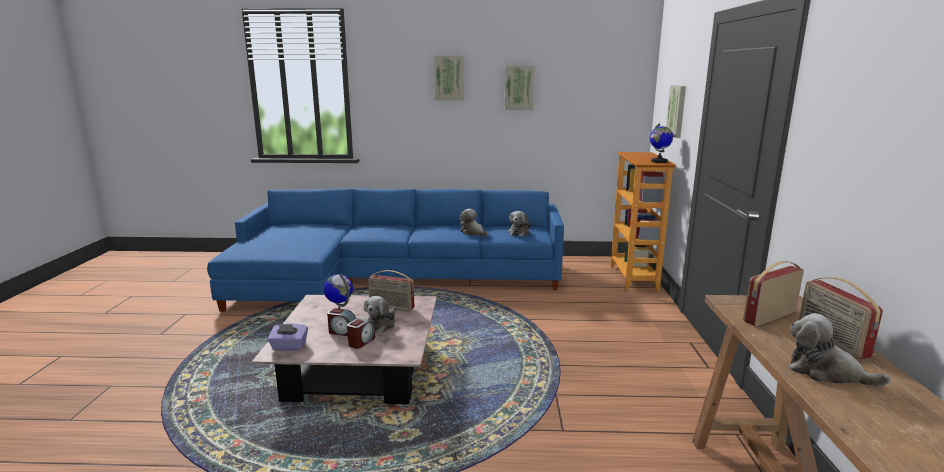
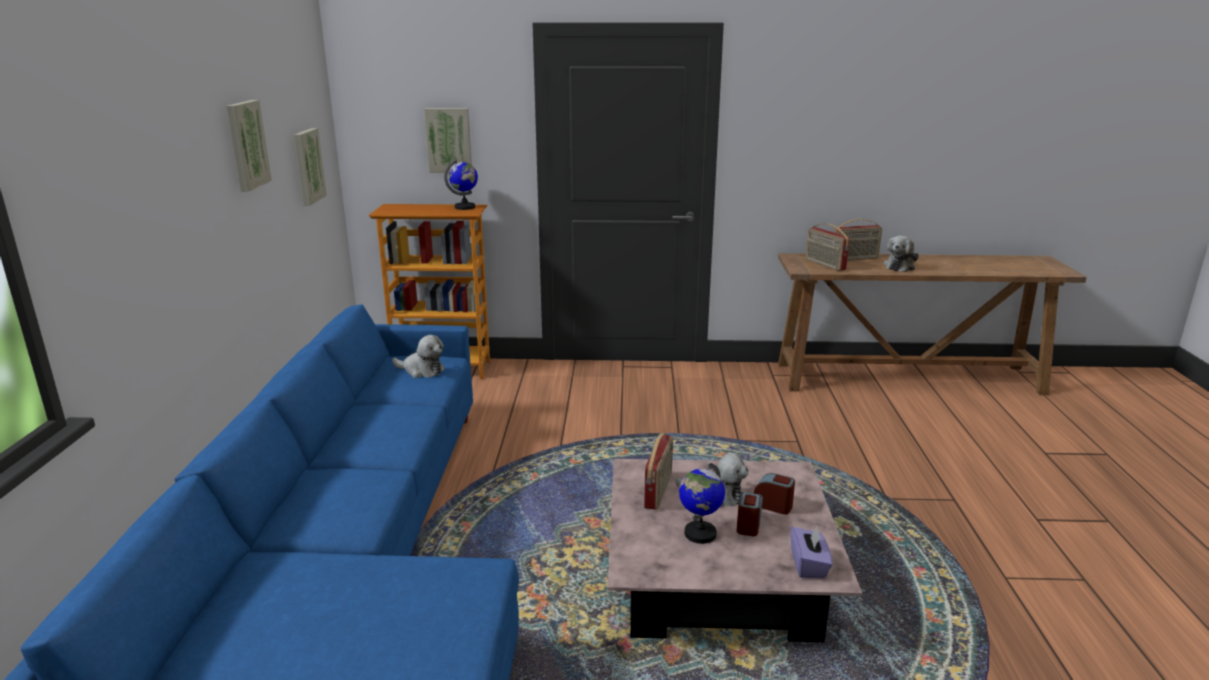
camera: 90 degrees left, 5 degrees up
picture [434,56,464,100] -> picture moved to [294,128,327,205]
plush toy [459,209,488,236] -> none

